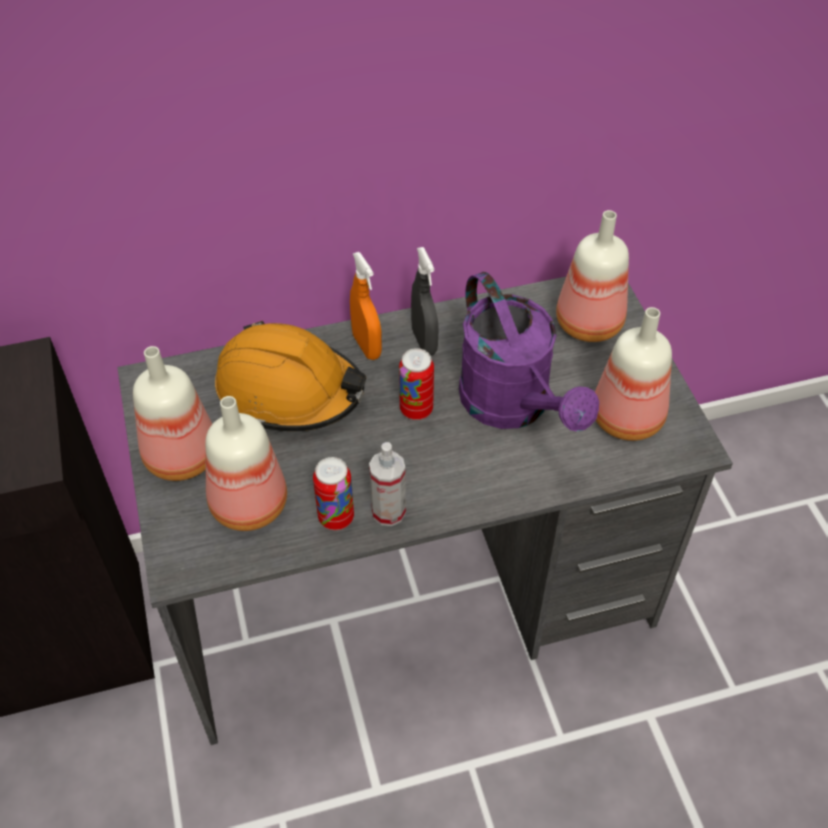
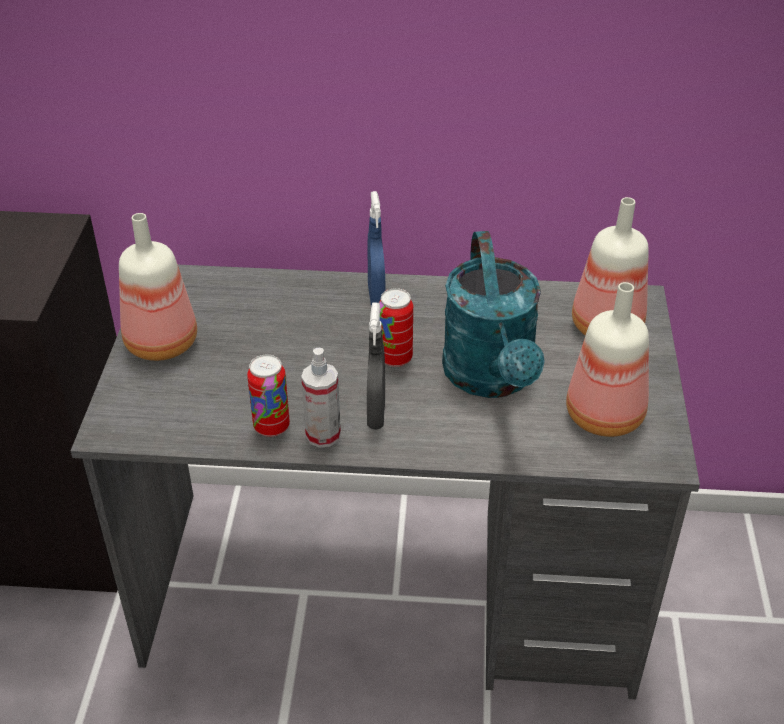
camera: 20 degrees right, 10 degrees down
bottle [205,396,287,531] -> none
orange hard hat [215,321,366,431] -> none
orange spray bottle [350,252,382,360] -> blue spray bottle [367,191,386,306]
grey spray bottle [411,247,439,356] -> grey spray bottle moved to [367,303,385,430]
purple watering can [459,272,599,432] -> turquoise watering can [442,231,545,398]

